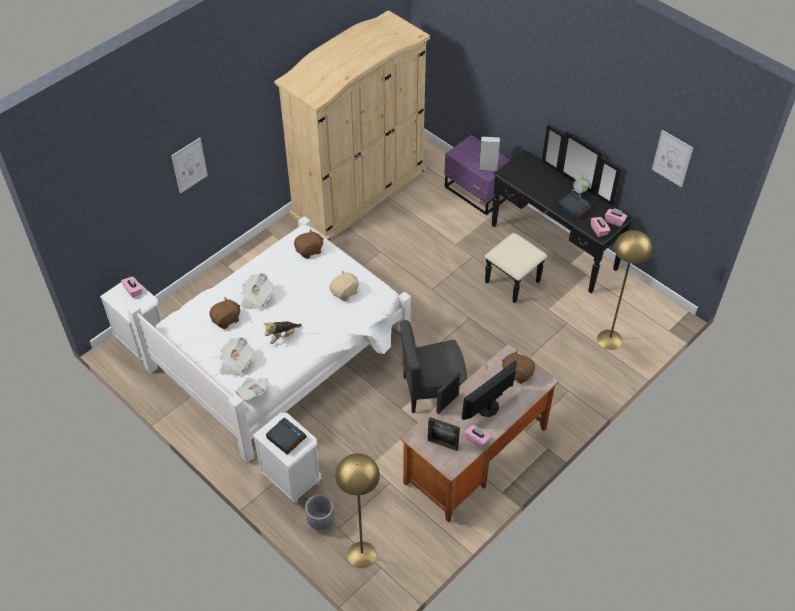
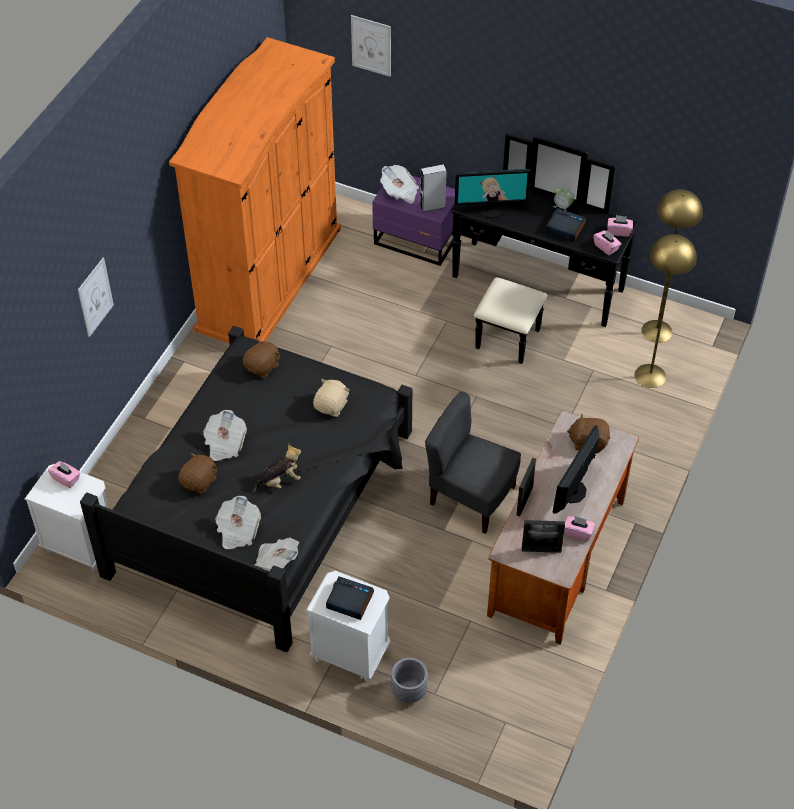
camera: 20 degrees left, 0 degrees up
white bed [127,216,411,463] -> black bed [80,326,412,652]
plush toy [264,321,302,344] -> plush toy turned 150 degrees counterclockwise [252,444,301,493]
beige wardrobe [274,10,430,241] -> orange wardrobe [169,37,341,343]
yellow floor lamp [335,453,380,568] -> yellow floor lamp moved to [642,189,703,343]
grey chair [400,320,467,413] -> grey chair turned 60 degrees clockwise [425,392,521,534]
picture [652,130,693,187] -> picture moved to [351,15,391,77]
none -> newspaper [380,165,419,204]
none -> monitor [455,169,531,218]

